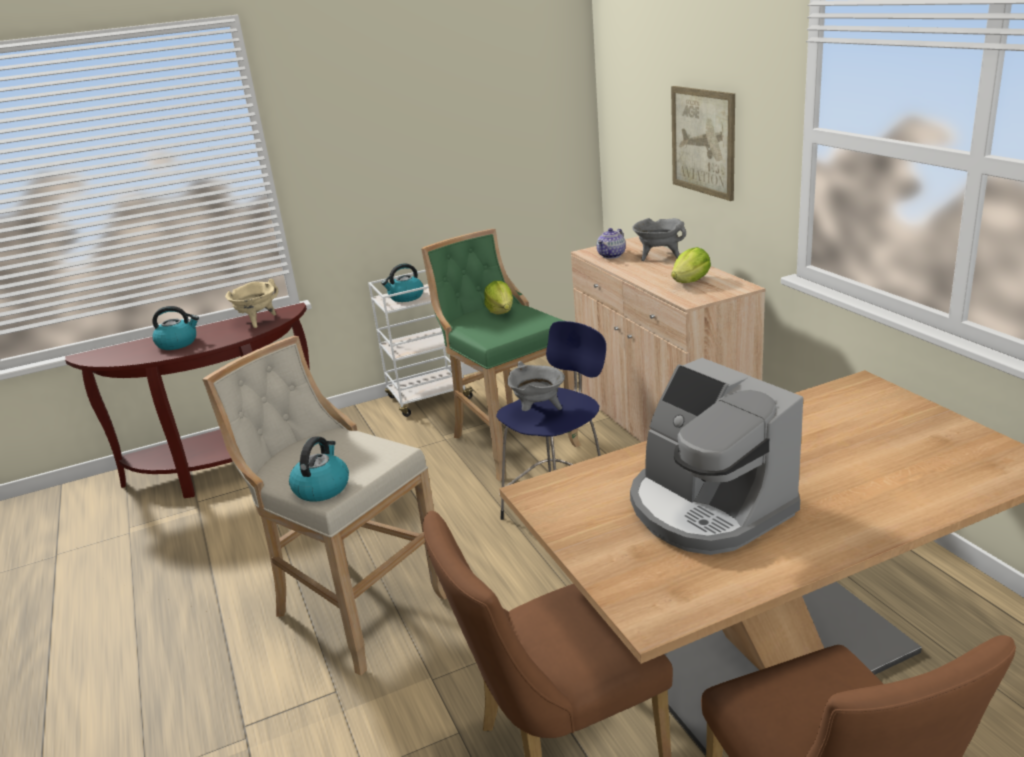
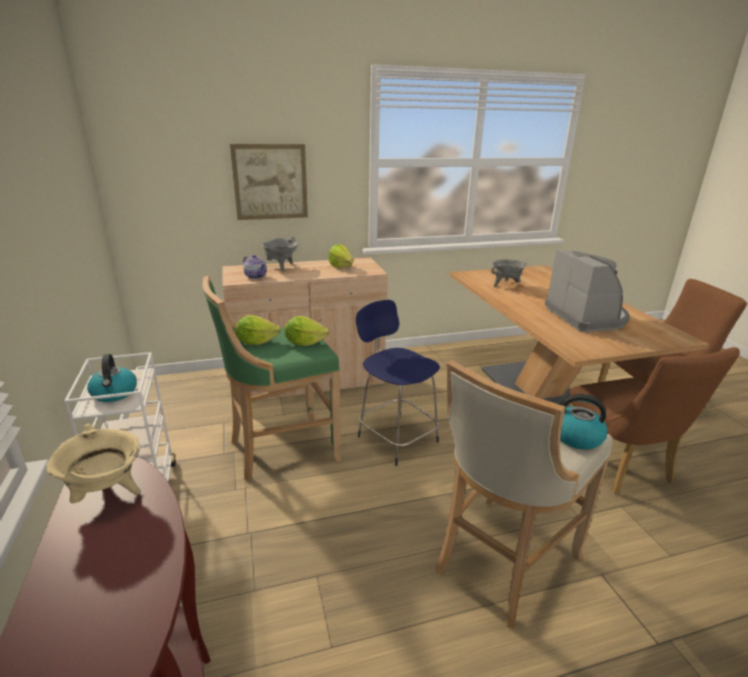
camera: 85 degrees left, 0 degrees up
kettle [152,306,199,350] -> none
grey cooking pot [507,361,565,411] -> grey cooking pot moved to [491,259,527,287]
coffee machine [630,358,803,555] -> coffee machine turned 75 degrees counterclockwise [545,249,630,332]
none -> lettuce [285,316,330,346]

